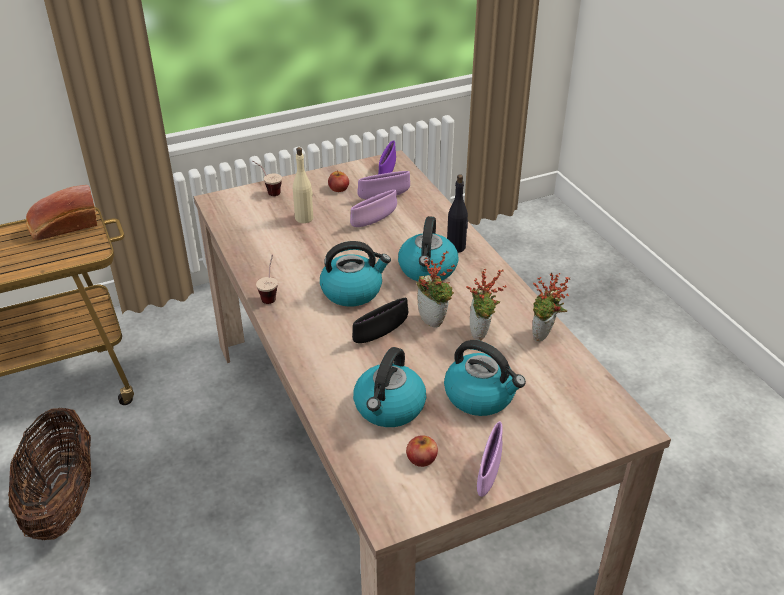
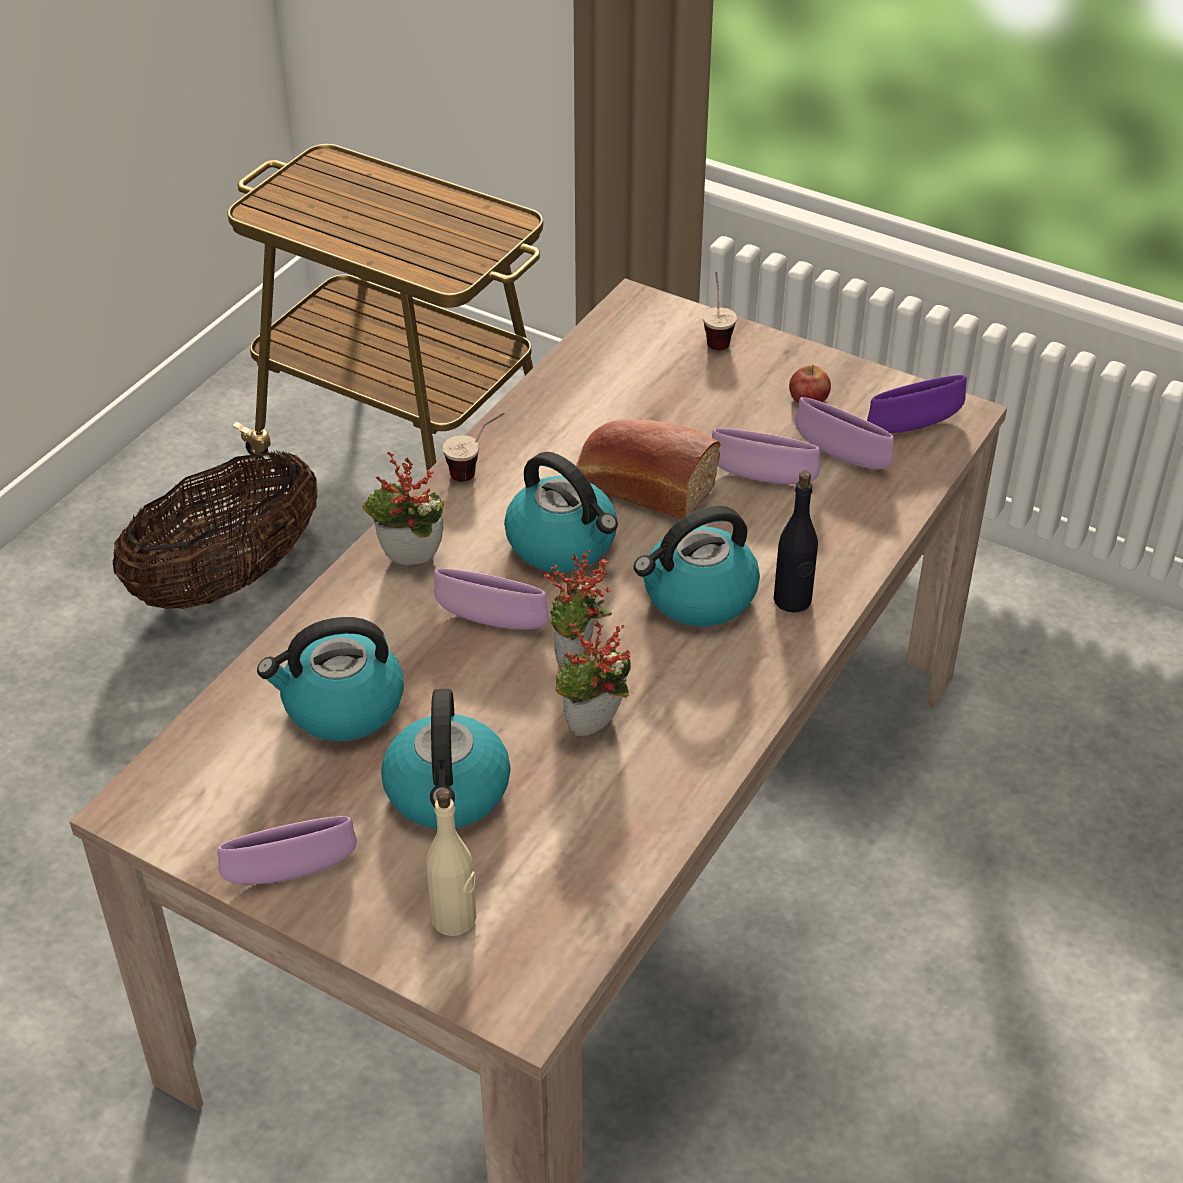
camera: 55 degrees right, 5 degrees up
bread [26,185,97,240] -> bread moved to [576,419,721,519]
beige bottle [293,147,313,223] -> beige bottle moved to [426,788,476,936]
black bowl [352,298,408,343] -> purple bowl [434,568,549,629]
apple [406,435,438,467] -> none
potted plant [532,272,570,342] -> potted plant moved to [362,452,445,565]

